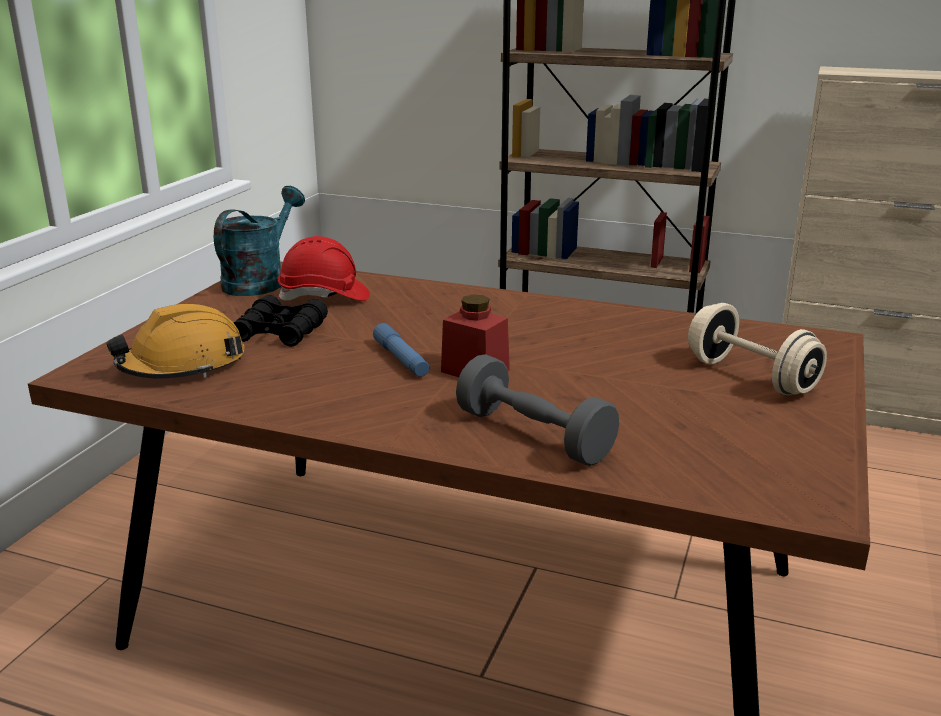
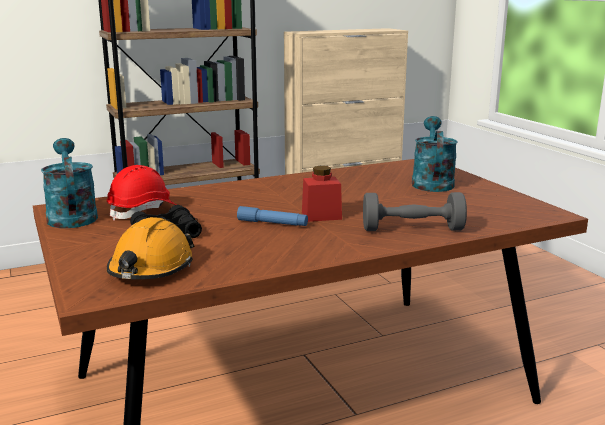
camera: 45 degrees left, 5 degrees down
beige dumbbell [688,303,827,395] -> turquoise watering can [412,116,458,192]

